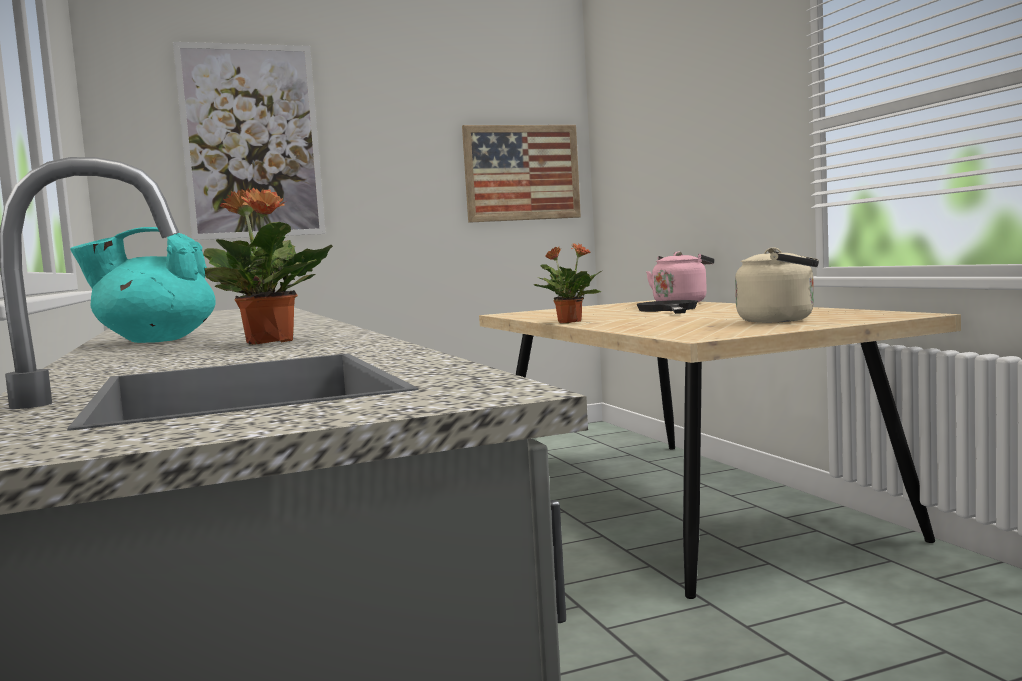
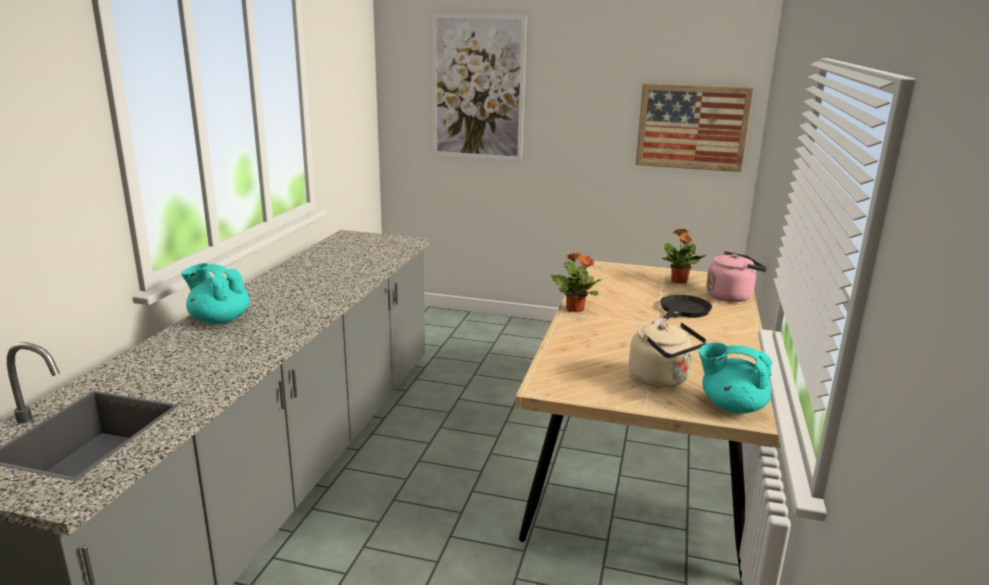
camera: 35 degrees right, 15 degrees up
potted plant [203,188,333,345] -> potted plant moved to [662,229,706,284]
none -> turquoise teapot [699,343,772,414]

